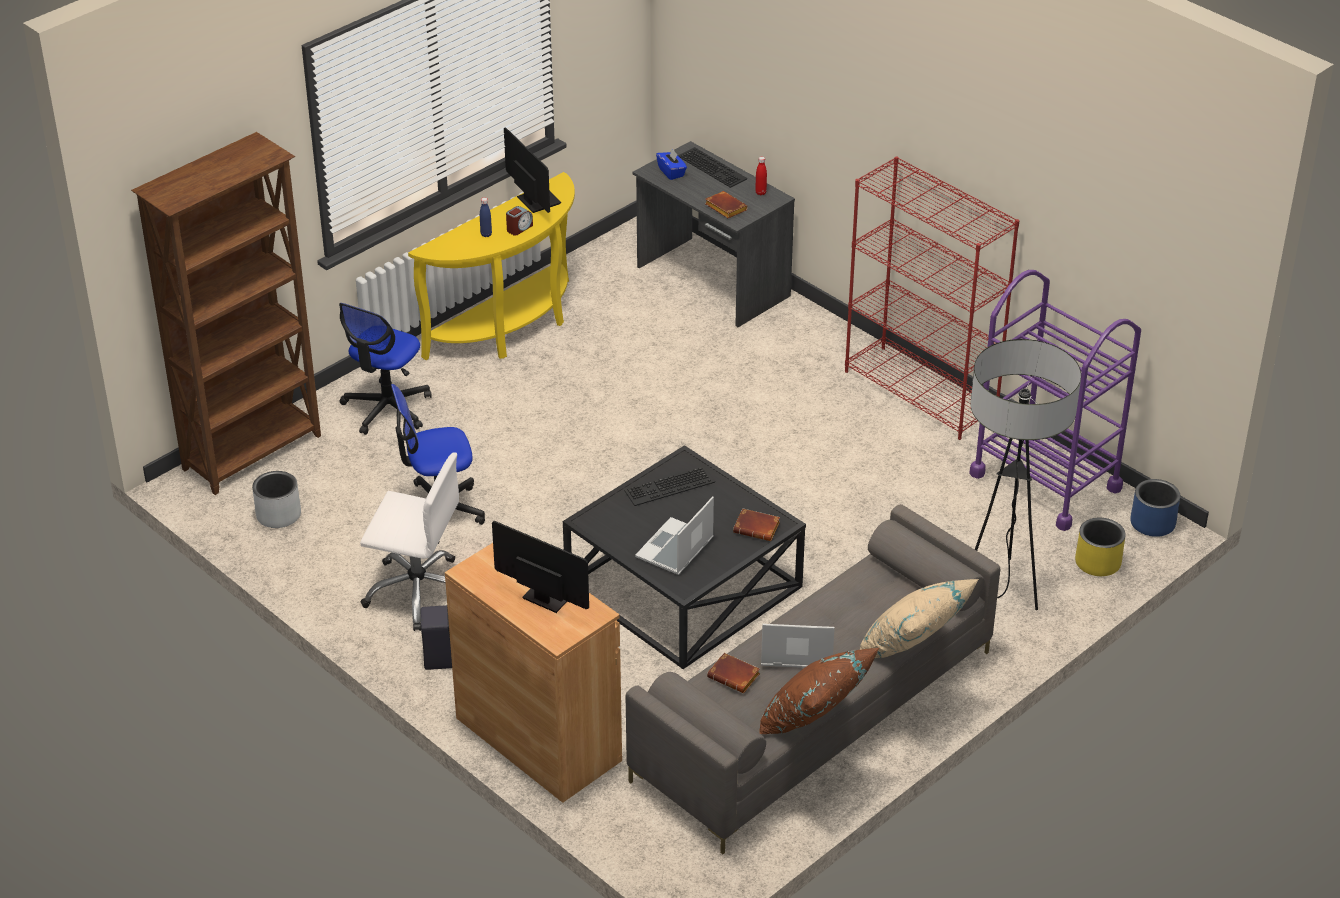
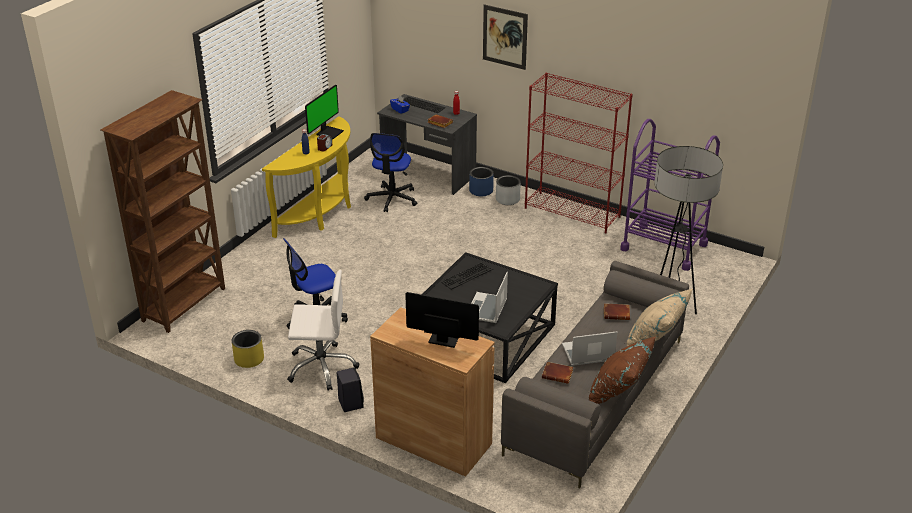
camera: 15 degrees left, 5 degrees down
grey planter [252,471,301,528] -> grey planter moved to [496,175,521,205]
office chair [339,303,432,435] -> office chair moved to [364,133,417,212]
monitor [504,127,561,213] -> monitor turned 75 degrees clockwise [305,85,344,140]
brown book [733,509,780,541] -> brown book moved to [604,303,630,320]
yellow planter [1075,518,1126,576] -> yellow planter moved to [232,330,264,368]
blue planter [1130,479,1180,537] -> blue planter moved to [469,167,493,197]
none -> picture [483,4,528,70]

